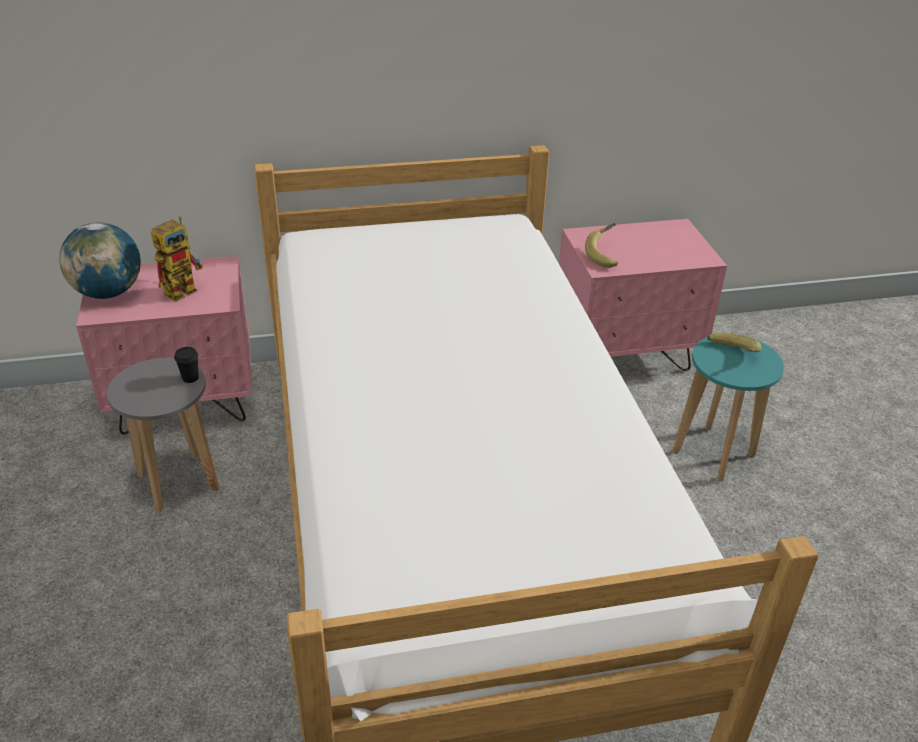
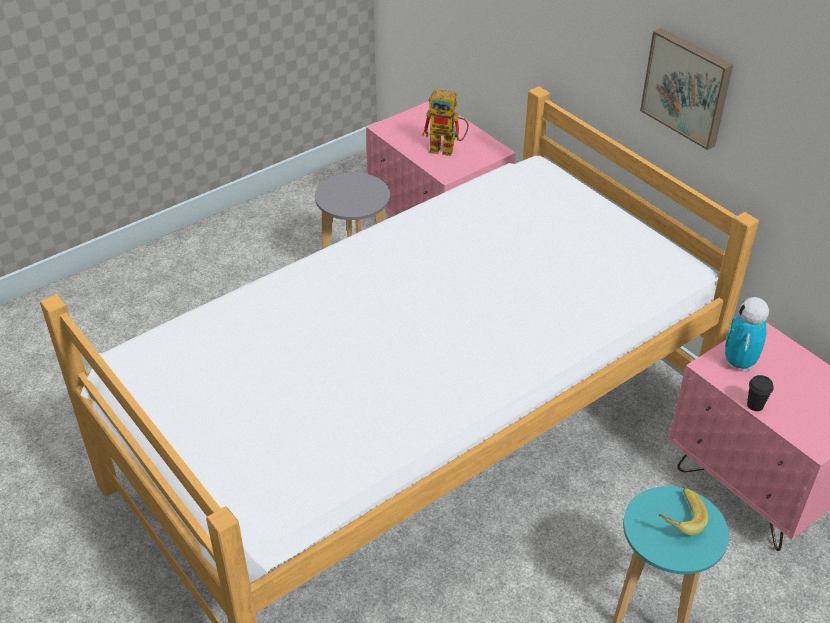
camera: 65 degrees right, 5 degrees up
globe [59,222,141,299] -> none
black cup [174,347,199,383] -> black cup moved to [747,375,774,411]
banana [585,223,618,268] -> toy robot [725,297,769,372]
none -> picture [640,28,733,150]

